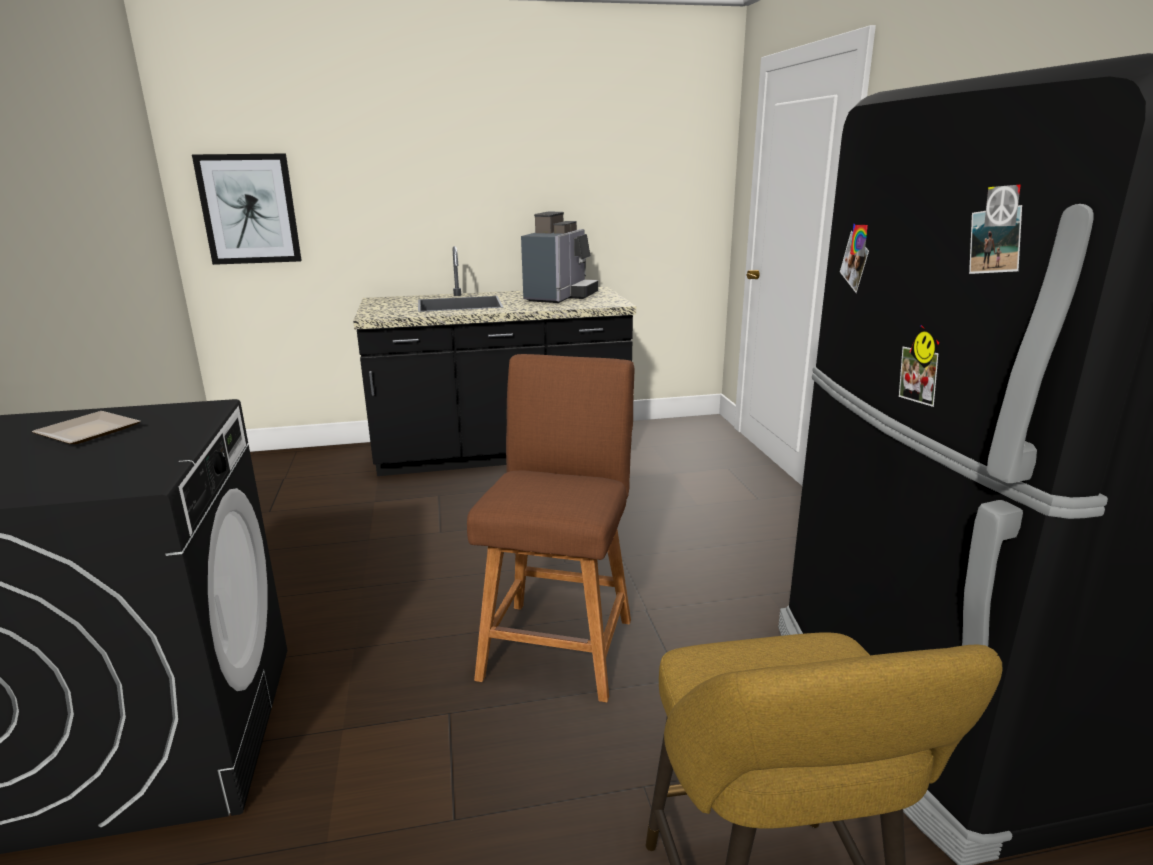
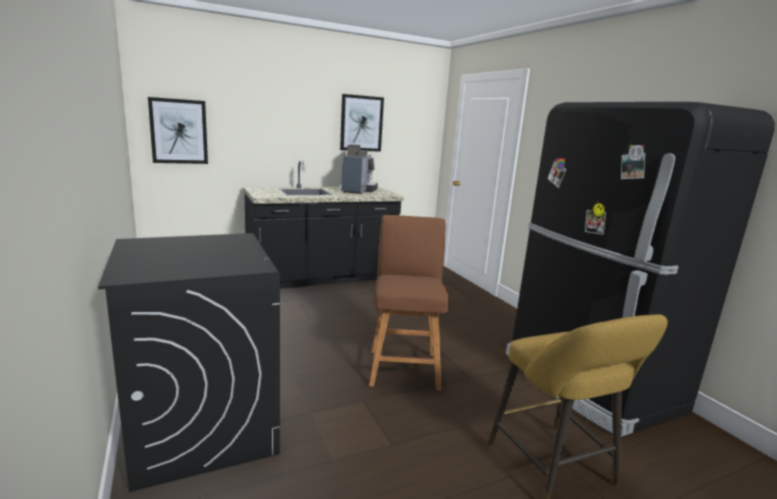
camera: 15 degrees left, 5 degrees down
plate [32,411,140,444] -> none
none -> picture [340,94,384,152]

